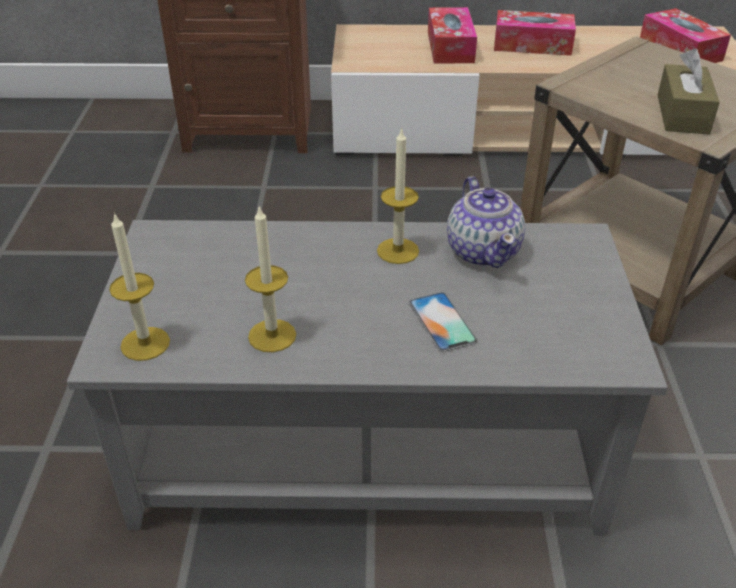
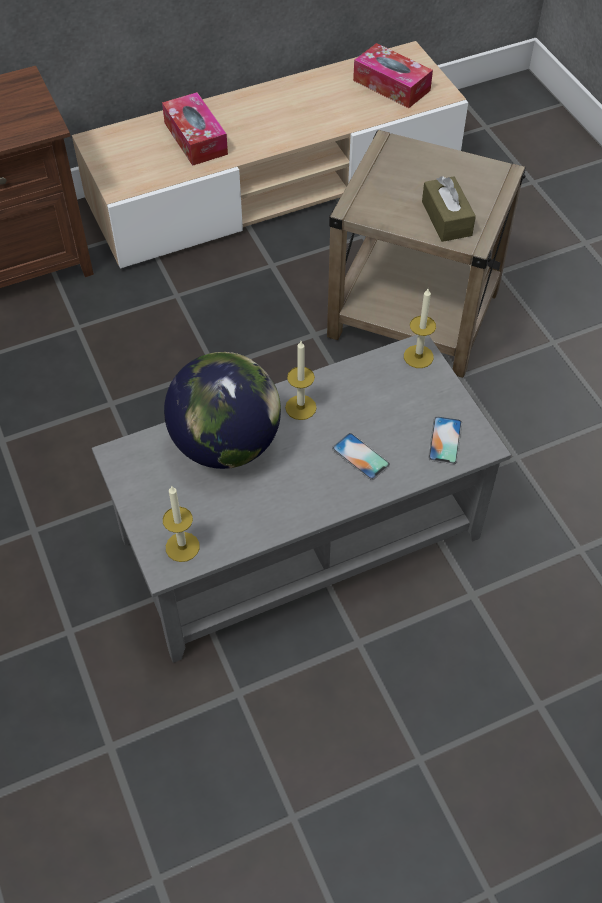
camera: 25 degrees left, 15 degrees up
candle [245,206,296,352] -> candle moved to [404,289,436,368]
teapot [447,177,525,268] -> none
tissue box [494,10,576,56] -> none
none -> globe [164,352,281,469]
none -> phone [428,416,462,464]

